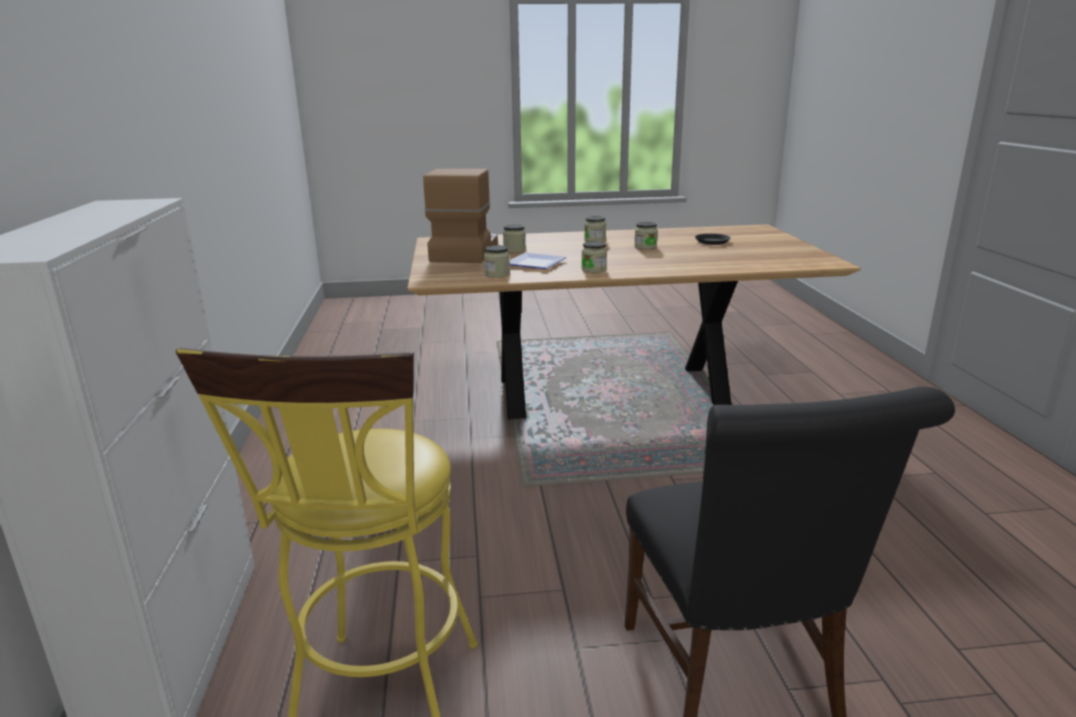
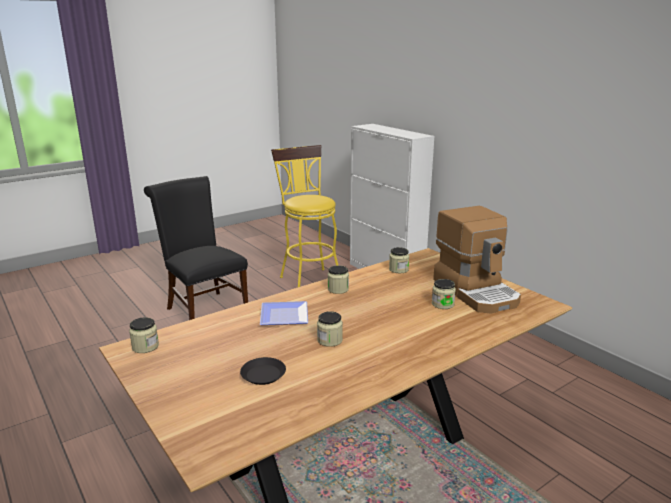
camera: 150 degrees right, 0 degrees up
plate [510,253,567,269] -> plate moved to [260,301,308,325]
jar [584,216,606,242] -> jar moved to [129,317,159,353]

